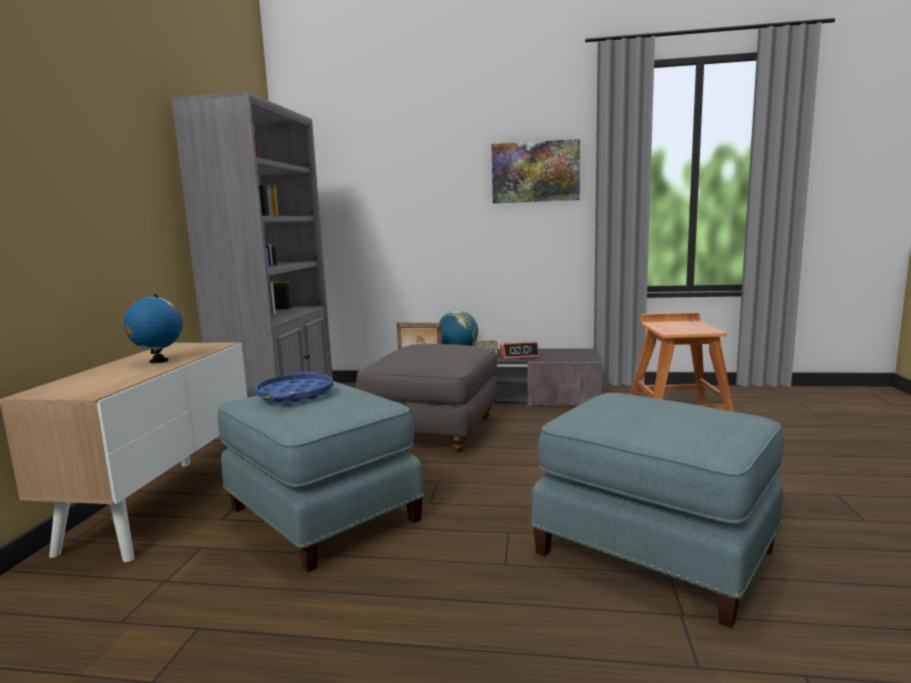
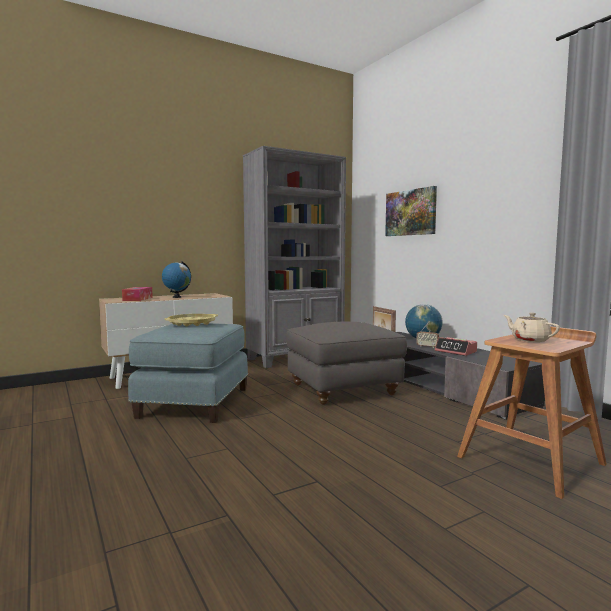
camera: 50 degrees right, 5 degrees down
blue tray [255,372,333,403] -> yellow tray [164,314,218,326]
picture [492,139,580,203] -> picture moved to [385,186,437,236]
blue ottoman [531,393,783,628] -> none
none -> tissue box [122,287,153,301]
none -> beige teapot [504,313,560,342]

